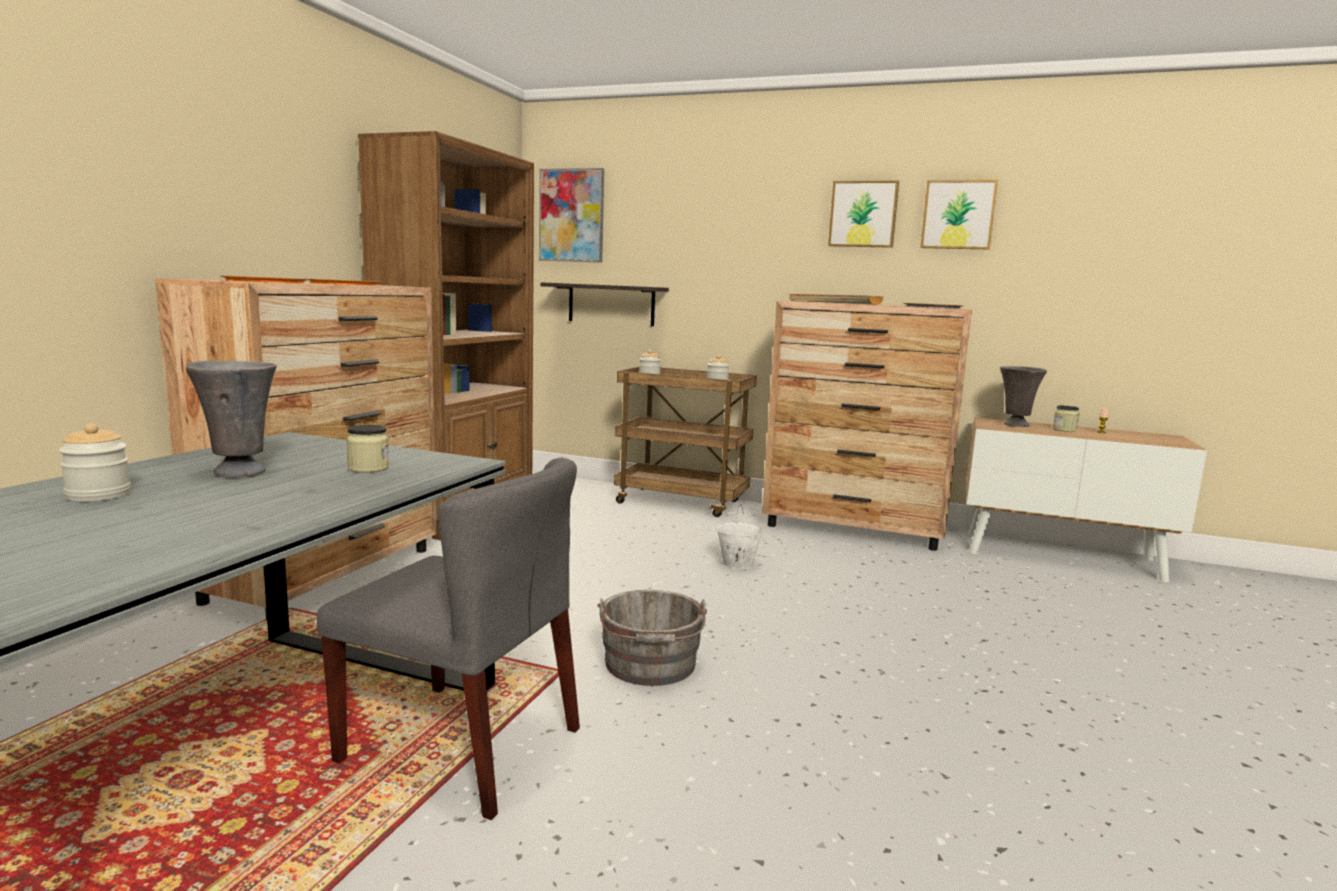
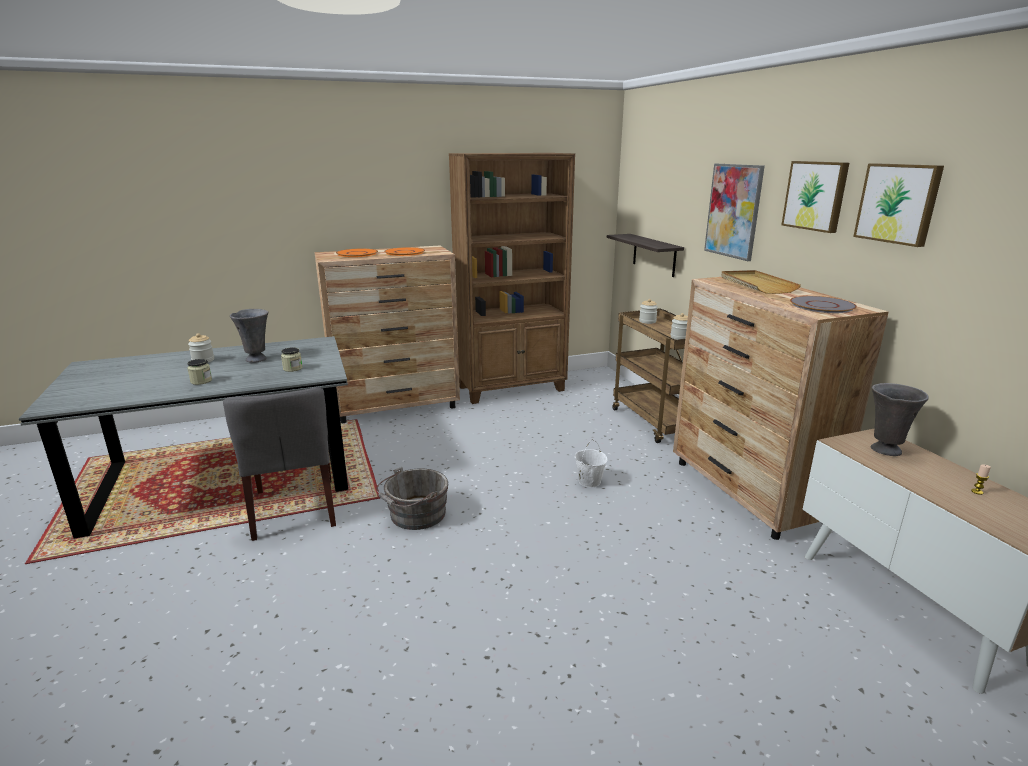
camera: 50 degrees right, 10 degrees up
picture [539,168,604,263] -> picture moved to [704,164,765,261]
jar [1052,405,1079,432] -> jar moved to [187,359,212,385]

